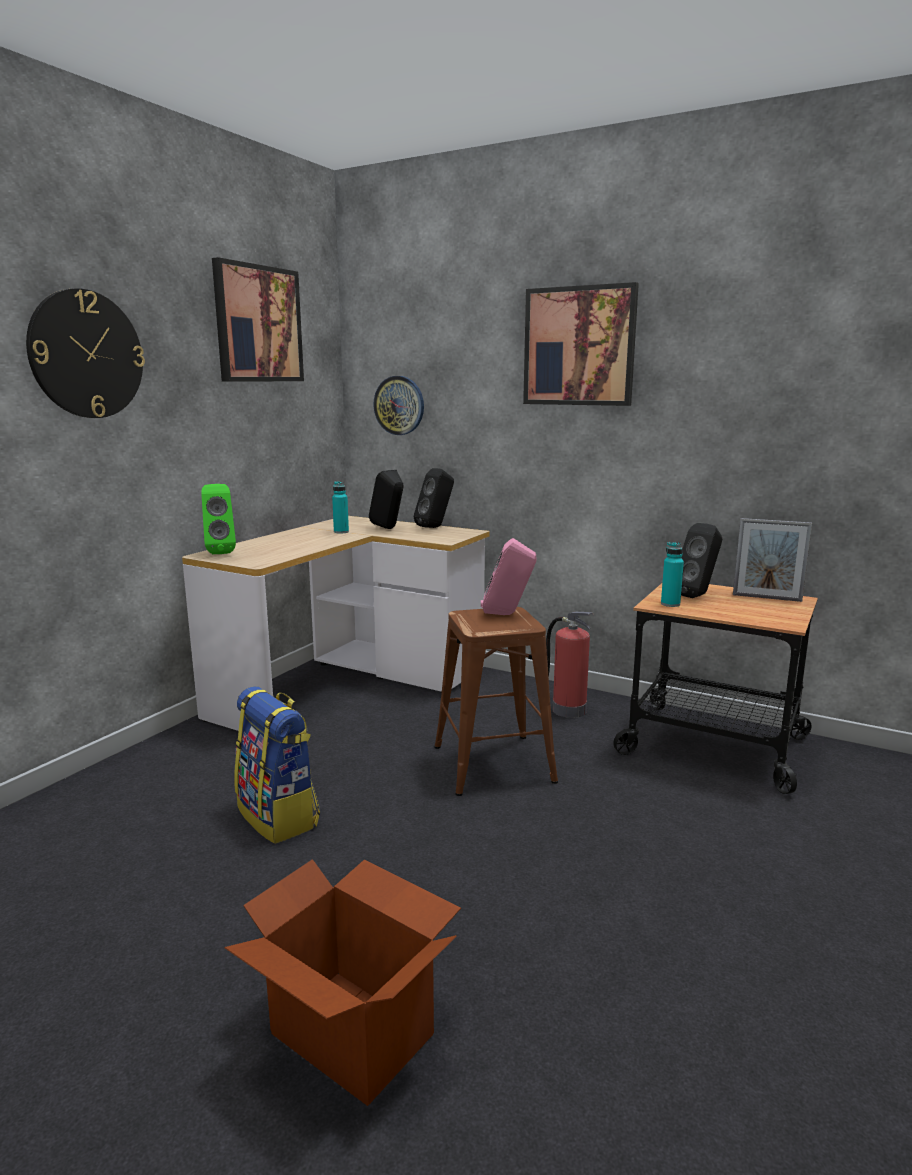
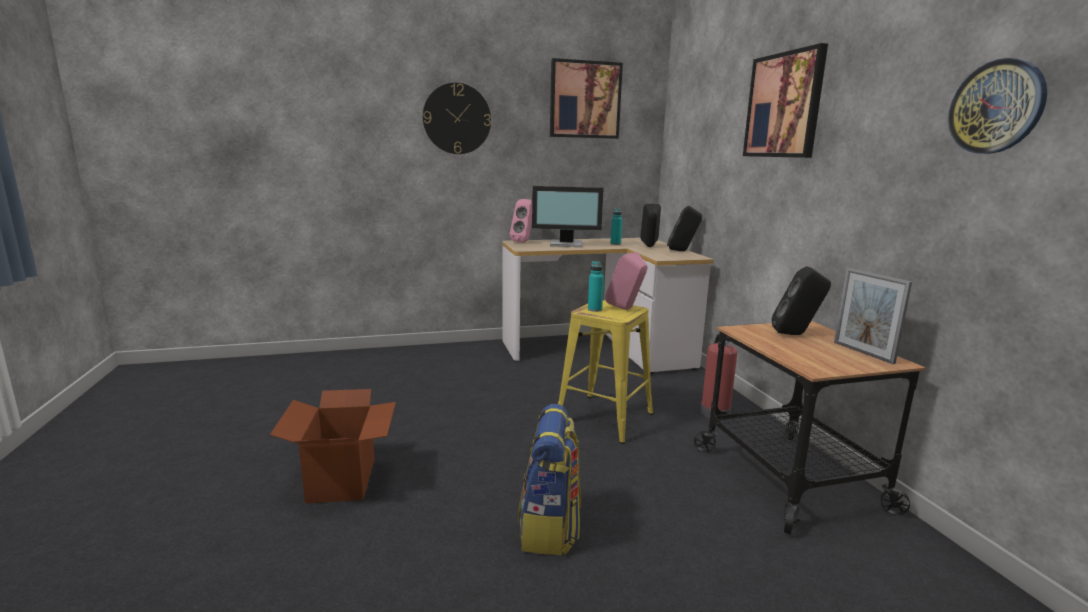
camera: 45 degrees right, 0 degrees up
green speaker [201,484,236,554] -> pink speaker [510,199,532,243]
backpack [234,687,320,844] -> backpack moved to [518,404,581,555]
wall clock [373,376,424,435] -> wall clock moved to [948,58,1047,154]
brown stool [434,607,558,796] -> yellow stool [558,300,653,444]
turquoise bottle [661,542,684,607] -> turquoise bottle moved to [588,261,604,312]
none -> monitor [532,186,604,247]

